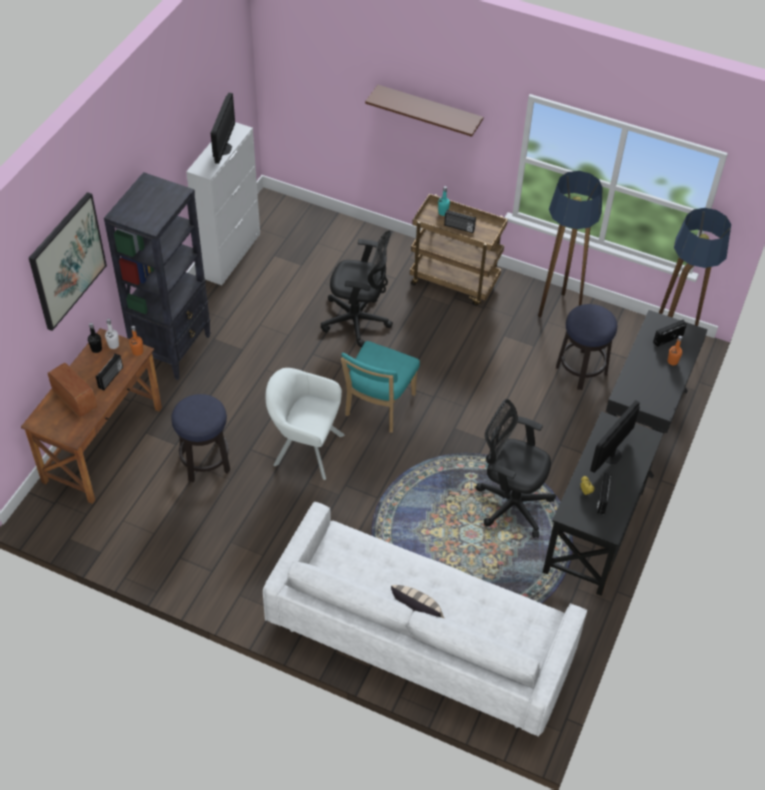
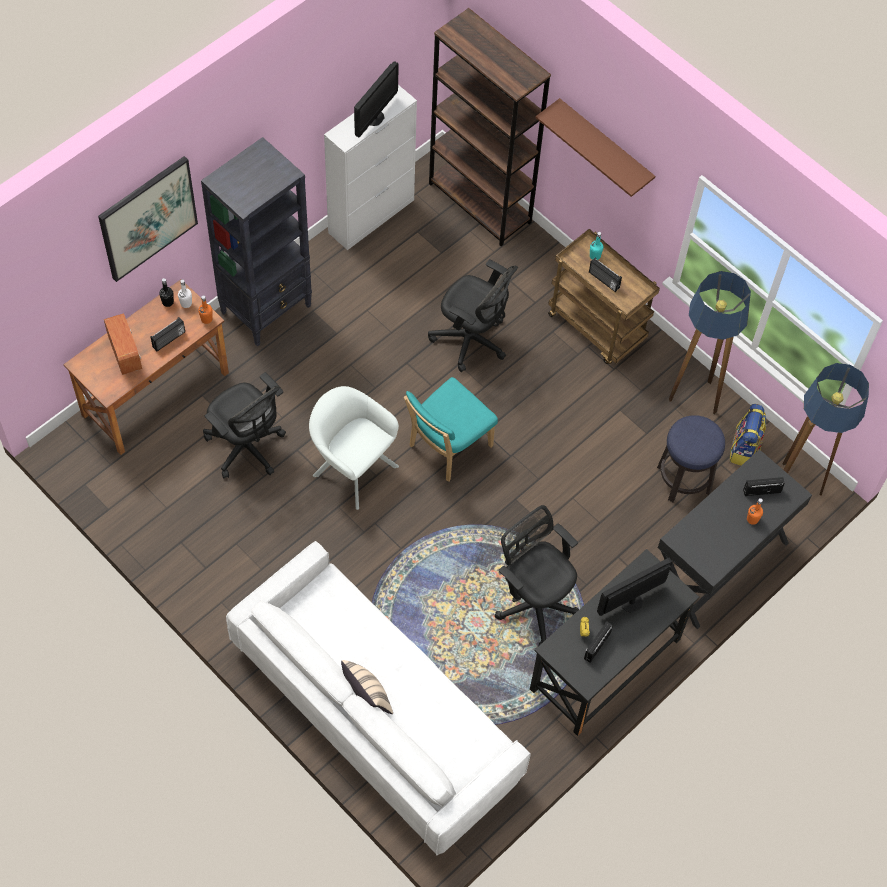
camera: 20 degrees right, 10 degrees up
stool [171,394,230,482] -> black office chair [203,372,286,478]
none -> brown bookcase [429,8,551,247]
none -> backpack [730,404,766,466]

